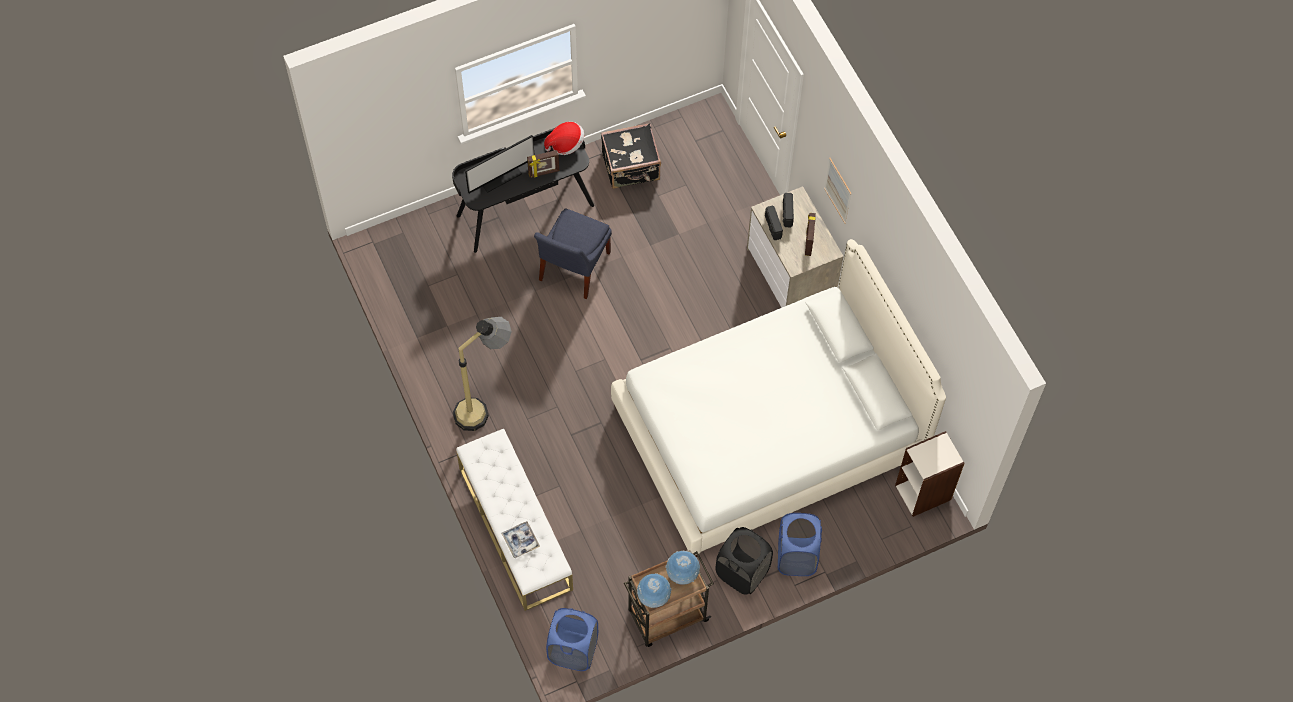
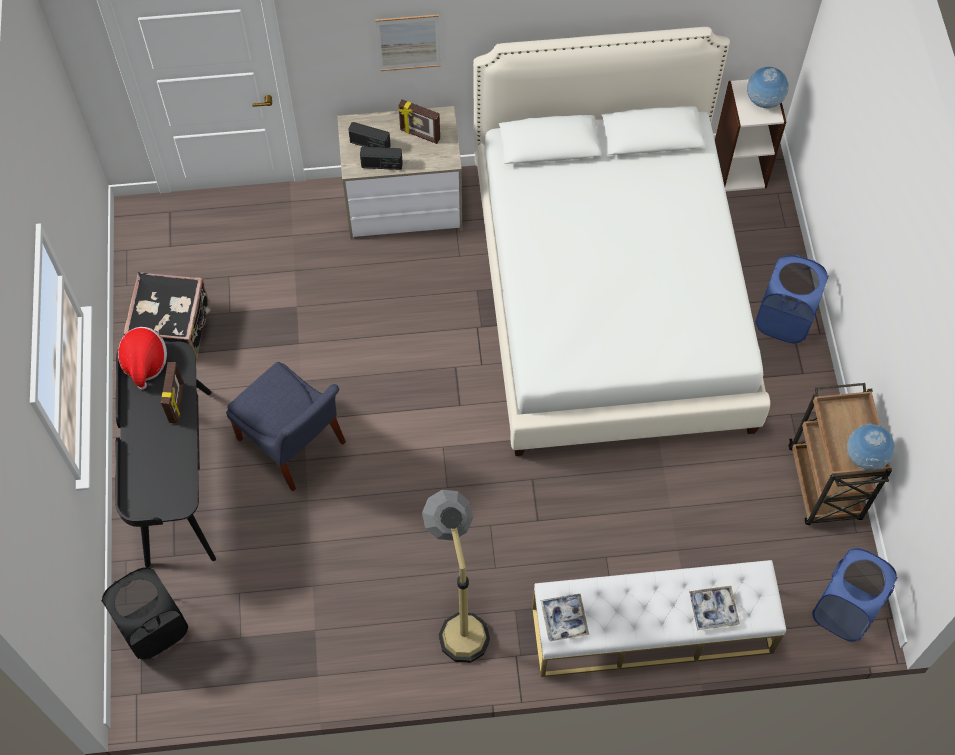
camera: 70 degrees left, 0 degrees up
monitor [465,135,535,193] -> none
globe [665,550,700,585] -> globe moved to [747,67,789,108]
black laundry basket [715,527,773,595] -> black laundry basket moved to [101,567,188,659]
none -> tray [541,594,589,641]

